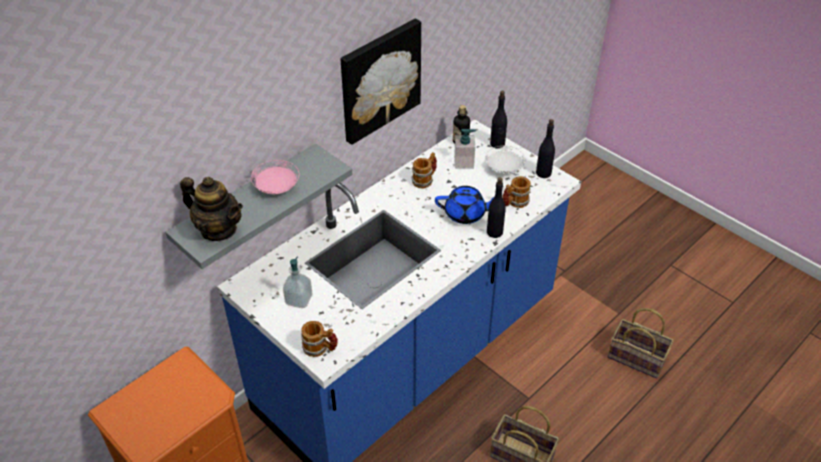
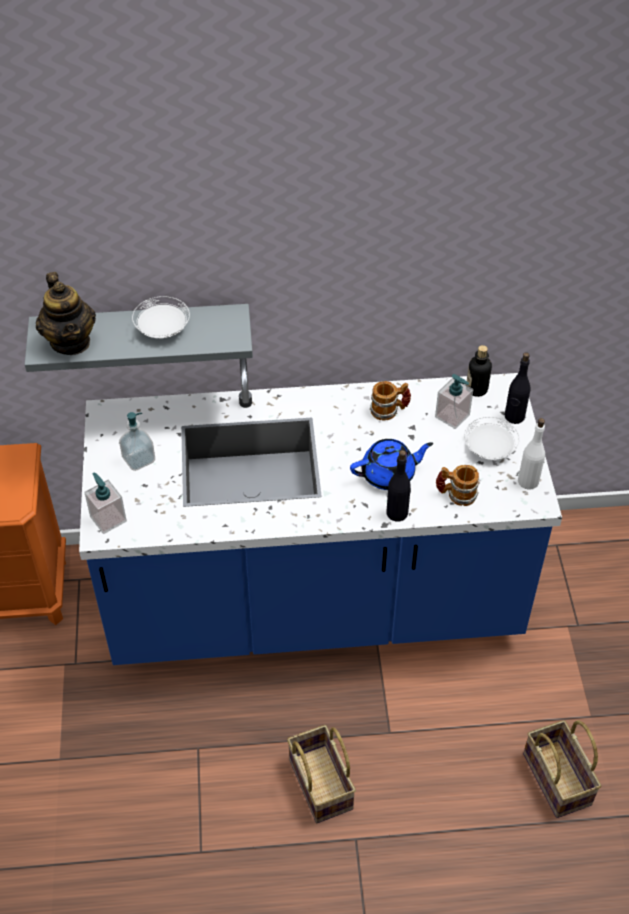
camera: 40 degrees right, 5 degrees up
pink plate [251,160,299,194] -> white plate [132,296,190,338]
mug [301,321,338,357] -> soap dispenser [84,472,127,534]
picture [340,19,421,145] -> none
blue teapot [435,186,494,224] -> blue teapot turned 60 degrees counterclockwise [350,439,433,490]
black bottle [536,119,555,178] -> white bottle [518,418,545,490]

